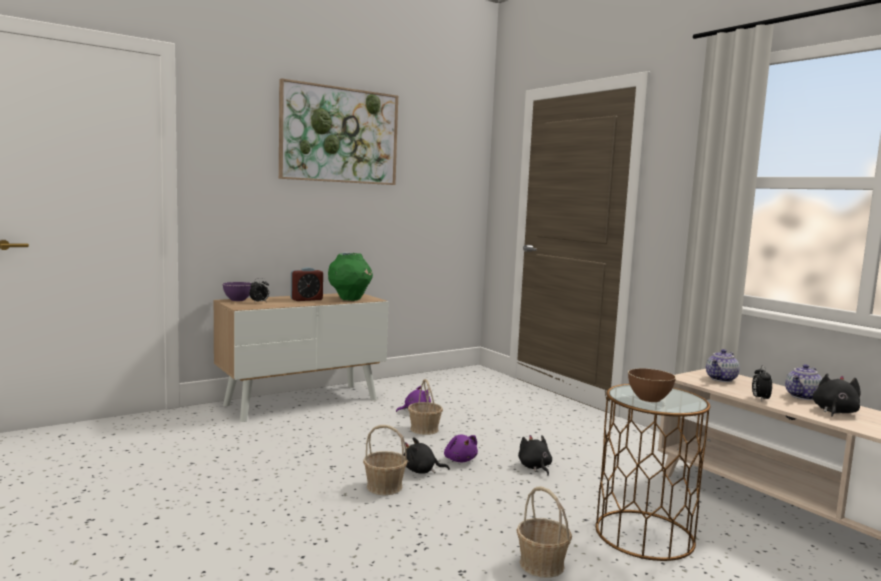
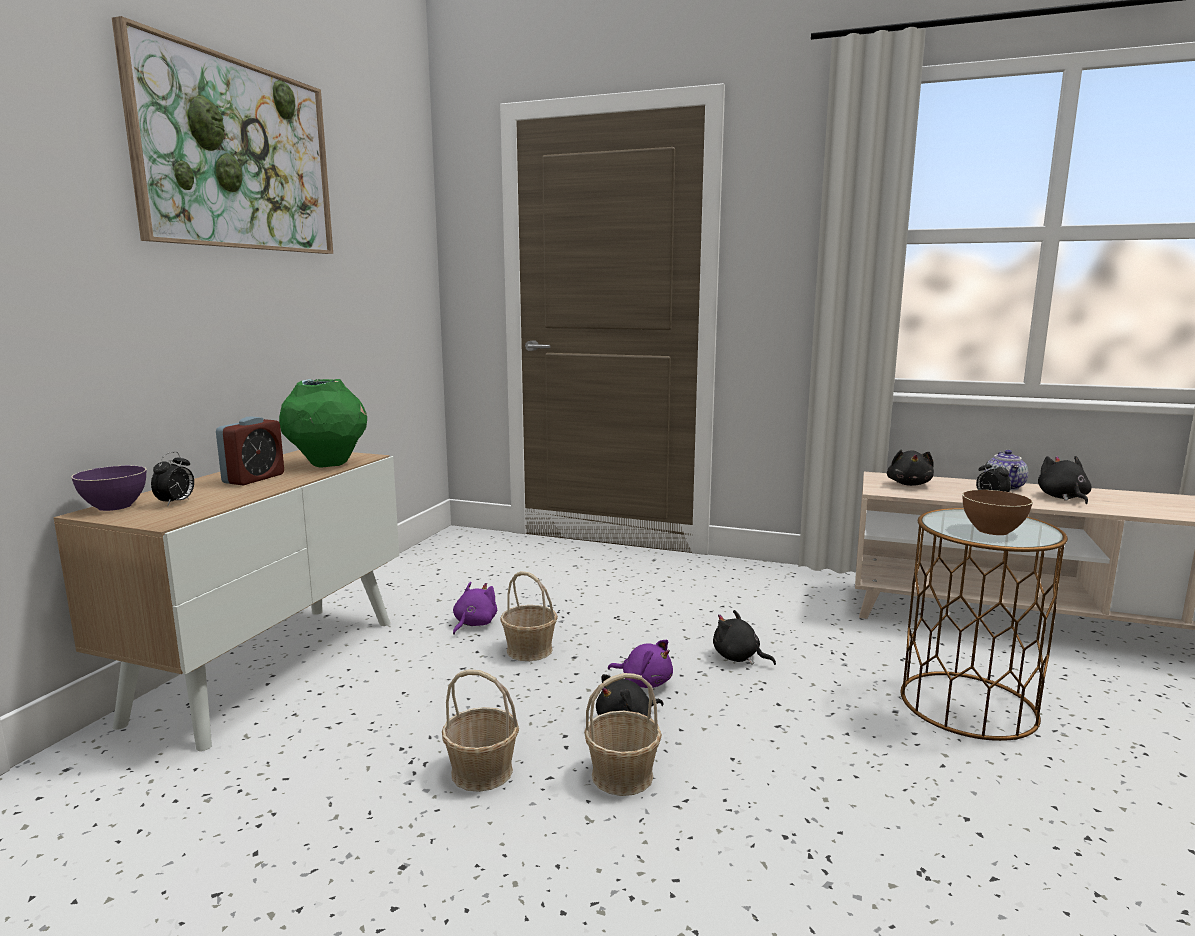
camera: 35 degrees left, 5 degrees up
basket [516,486,572,578] -> basket moved to [442,670,519,792]
teapot [706,349,740,382] -> black plush toy [887,450,934,486]

